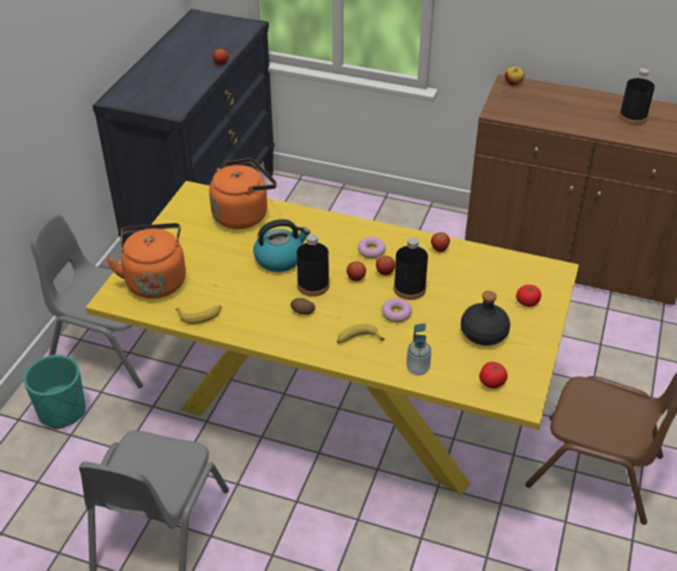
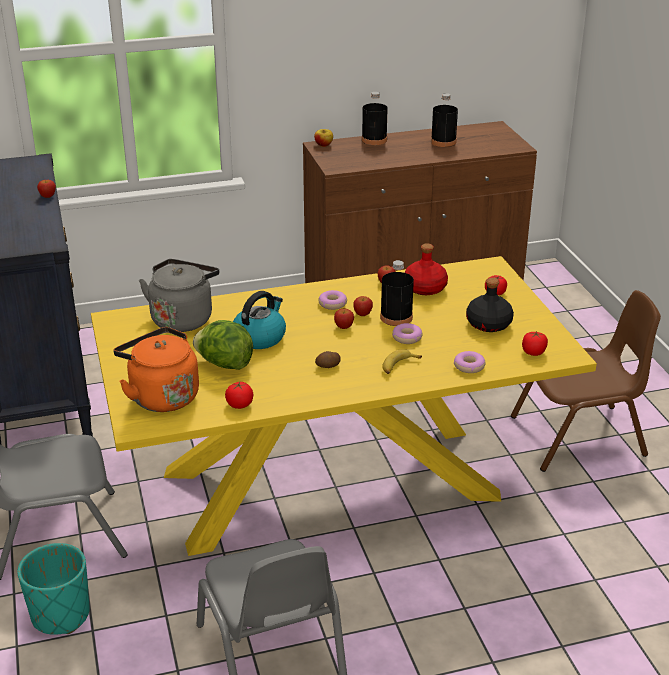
camera: 35 degrees left, 10 degrees down
banana [175,305,222,324] -> tomato [225,382,253,409]
orange kettle [209,158,277,229] -> grey kettle [139,259,219,332]
black bottle [297,234,329,297] -> black bottle moved to [362,92,388,145]
soap dispenser [406,323,432,375] -> donut [454,351,486,373]
none -> lettuce [193,320,253,370]
none -> red bottle [405,243,448,295]

